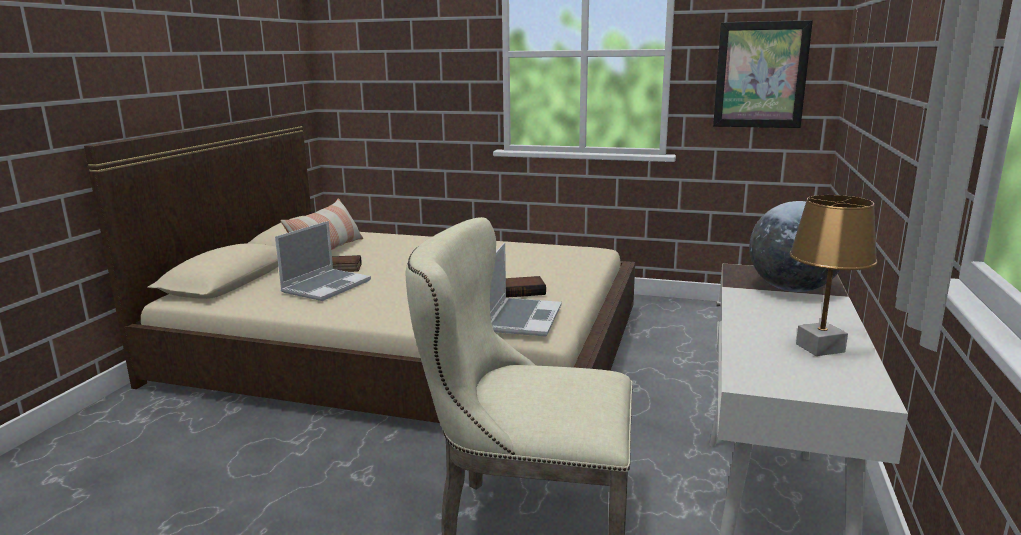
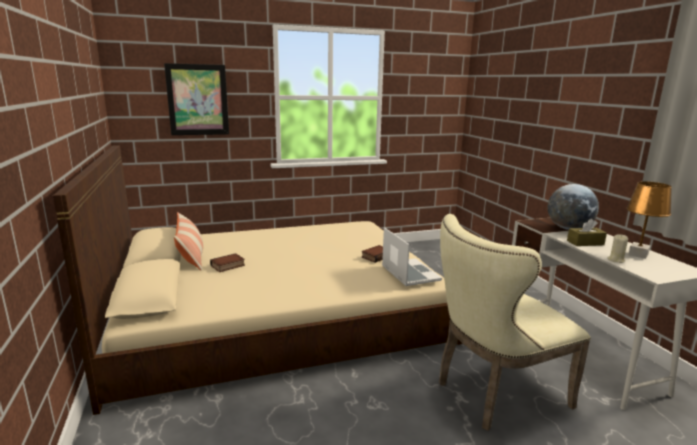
camera: 35 degrees left, 0 degrees up
laptop [275,221,371,301] -> none
picture [713,20,813,128] -> picture moved to [164,63,229,135]
none -> brown tissue box [567,219,607,246]
none -> beige candle [607,234,628,263]

